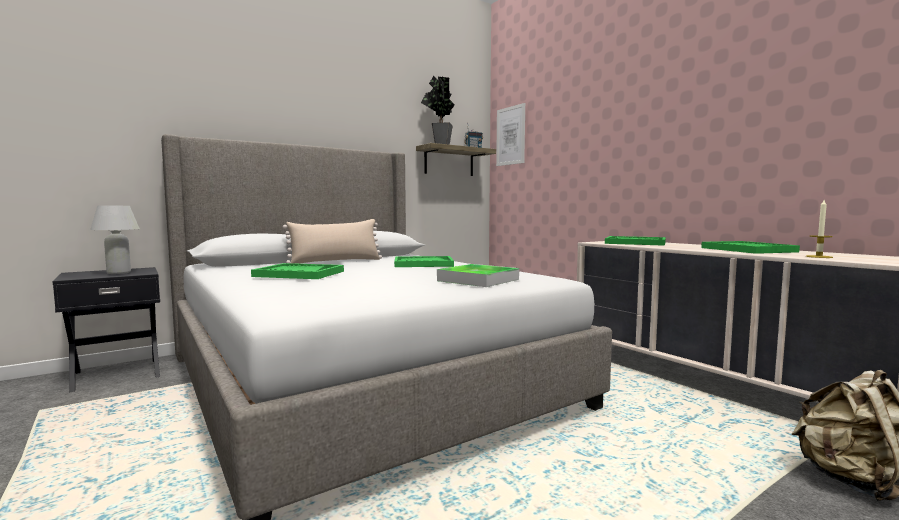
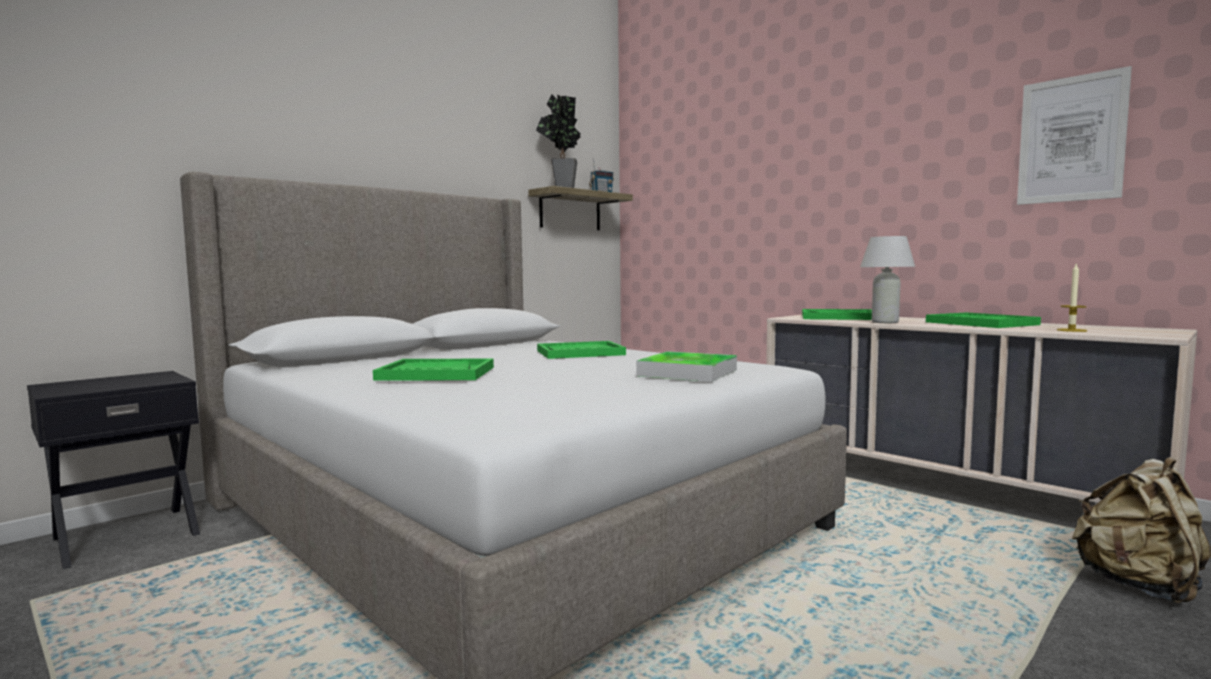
camera: 10 degrees left, 0 degrees up
white table lamp [90,206,140,274] -> white table lamp moved to [860,236,915,323]
beige pillow [283,219,382,264] -> none
picture [496,103,525,166] -> picture moved to [1017,66,1132,205]

